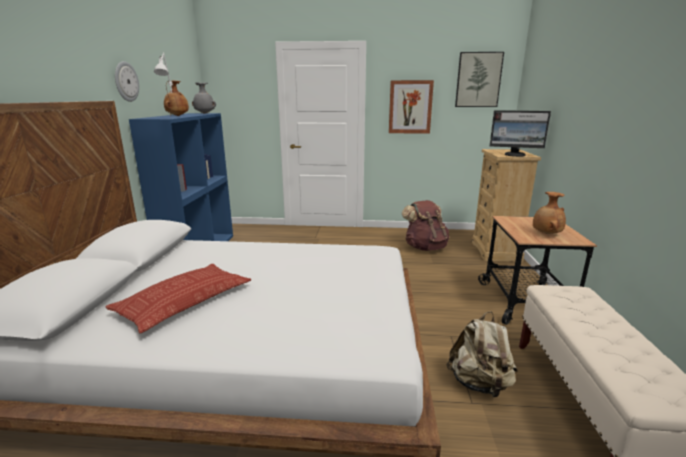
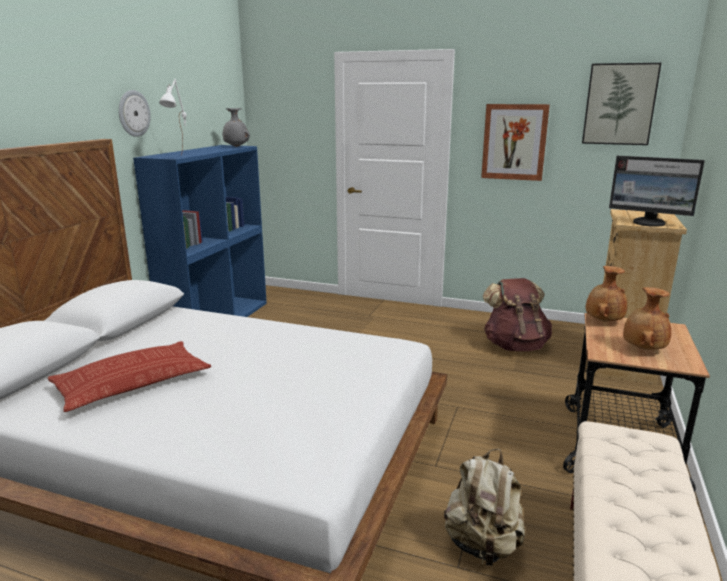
camera: 15 degrees right, 0 degrees up
brown vase [164,81,189,116] -> brown vase moved to [586,266,627,322]

